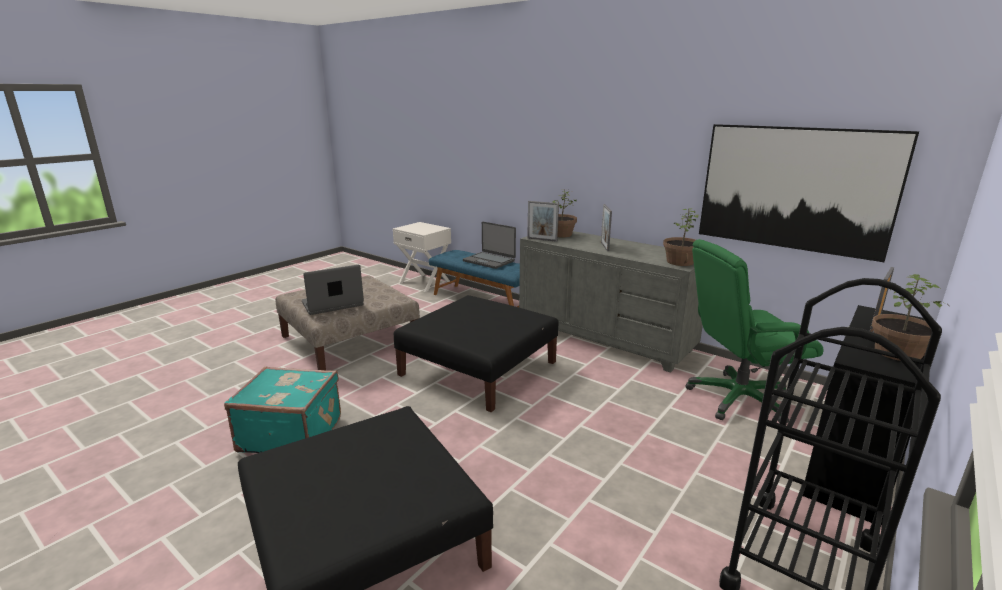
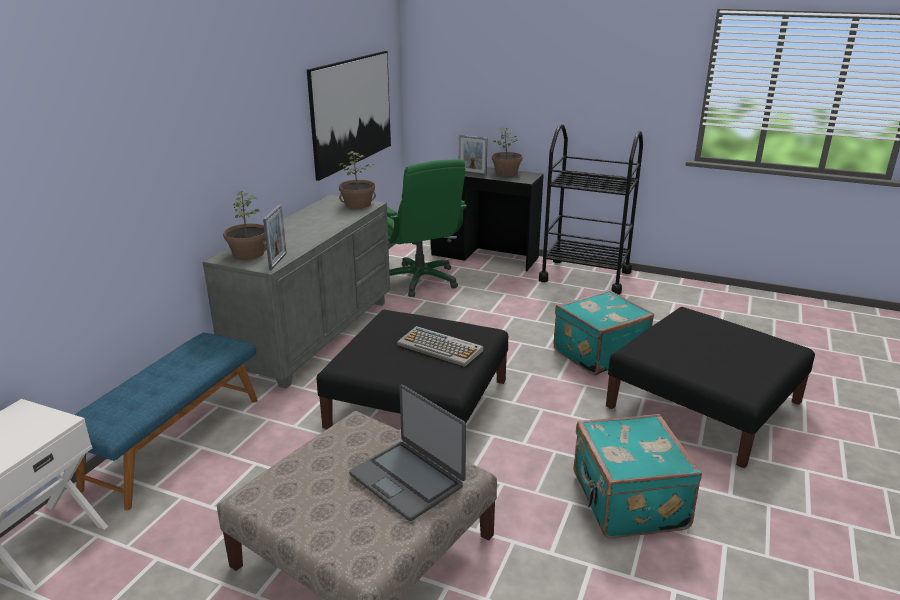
camera: 105 degrees left, 5 degrees up
laptop [463,222,516,269] -> none
picture frame [601,204,612,251] -> none
none -> keyboard [397,326,483,367]
none -> turquoise suitcase [553,290,654,375]

